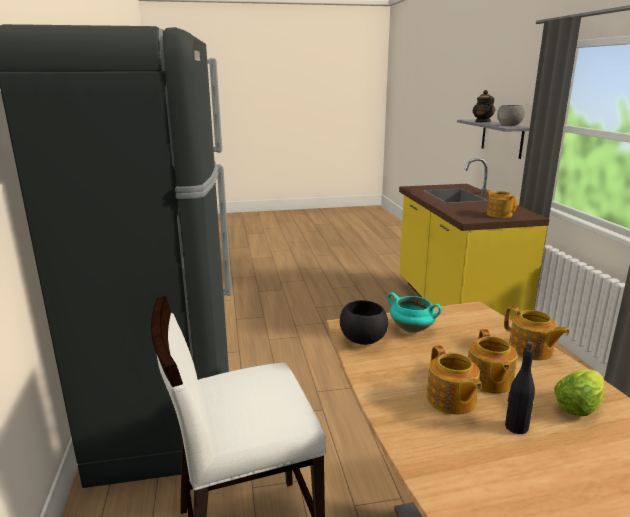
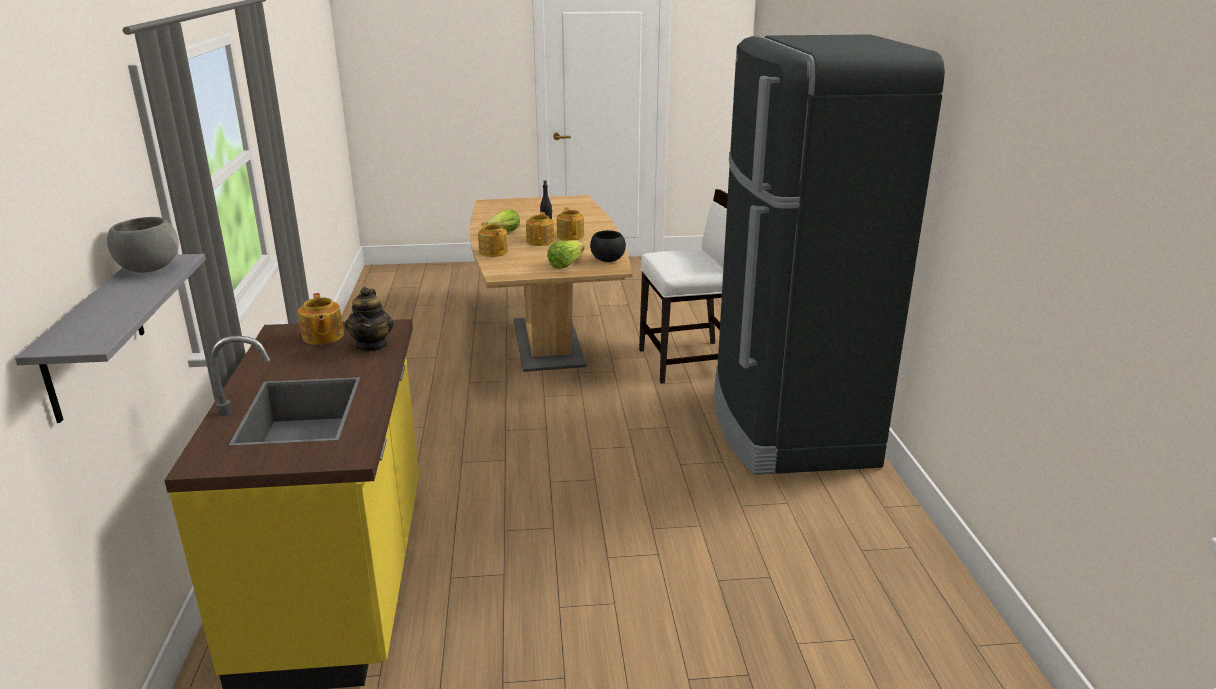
camera: 175 degrees left, 5 degrees up
turquoise cooking pot [387,292,442,333] -> lettuce [547,240,584,269]
teapot [473,90,495,122] -> teapot moved to [345,287,393,352]

